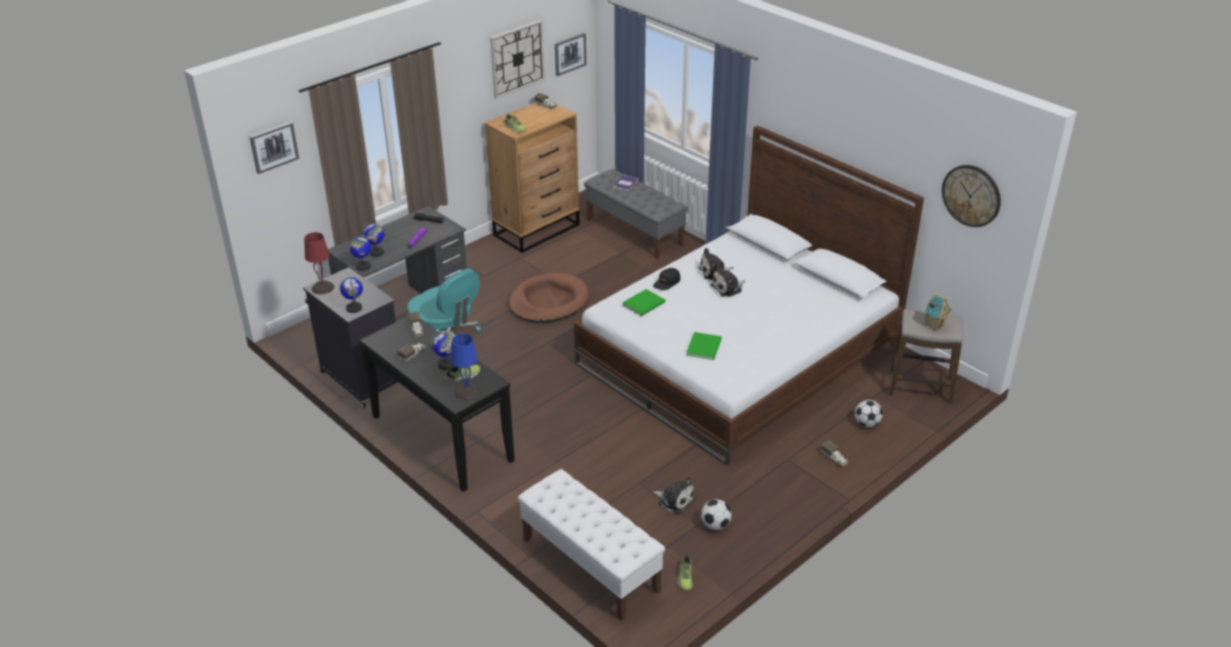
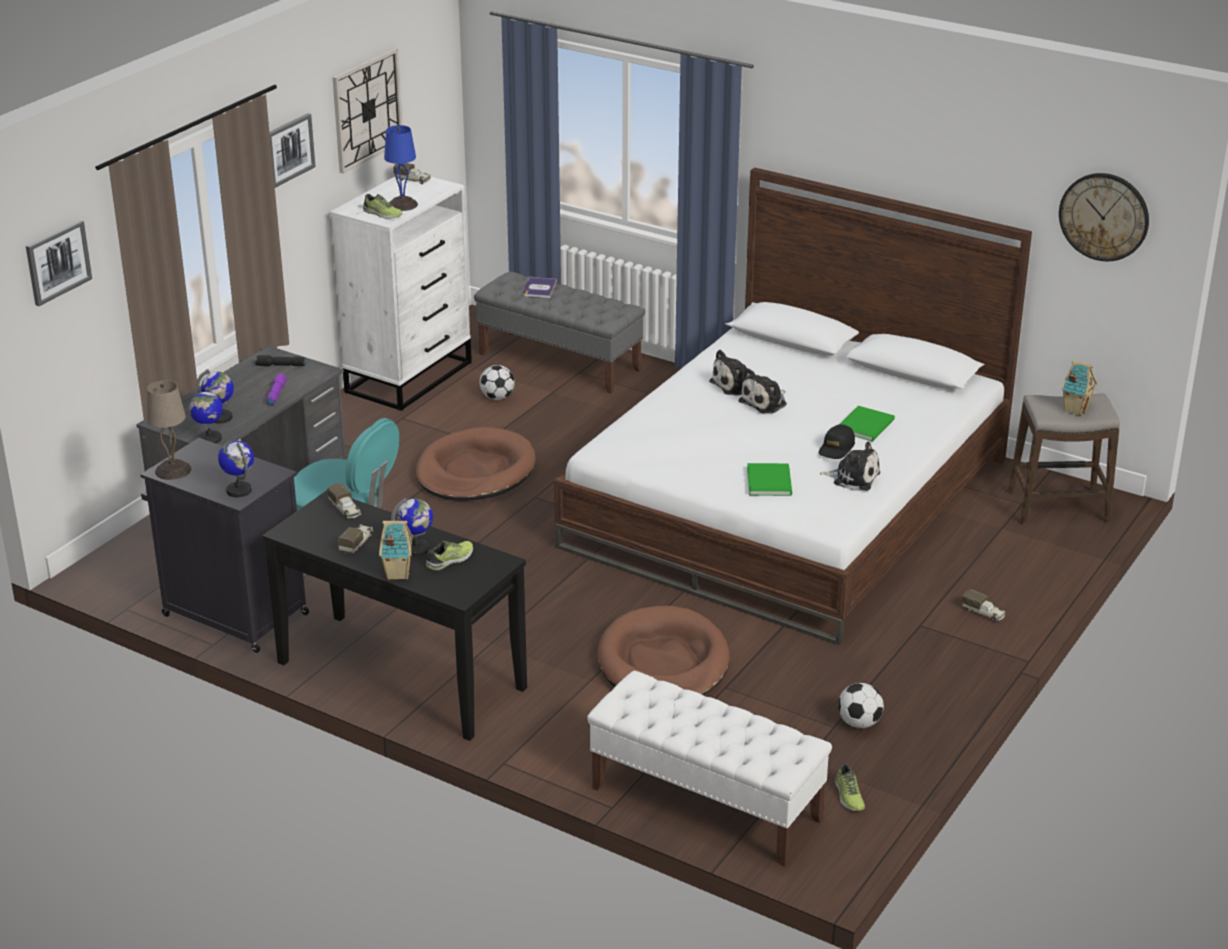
camera: 15 degrees left, 5 degrees down
red table lamp [304,232,334,294] -> beige table lamp [147,380,192,480]
blue table lamp [451,334,480,401] -> blue table lamp moved to [384,125,418,211]
brown dresser [485,103,580,253] -> white dresser [330,177,472,411]
picture [555,33,586,76] -> picture moved to [270,113,315,188]
green book [622,289,666,316] -> green book moved to [840,406,895,442]
black cap [653,268,680,290] -> black cap moved to [819,424,855,459]
plush toy [653,477,695,514] -> plush toy moved to [820,441,880,491]
football [855,400,883,427] -> football moved to [480,365,515,400]
none -> toy house [379,521,414,580]
none -> brown dog bed [597,606,730,695]

